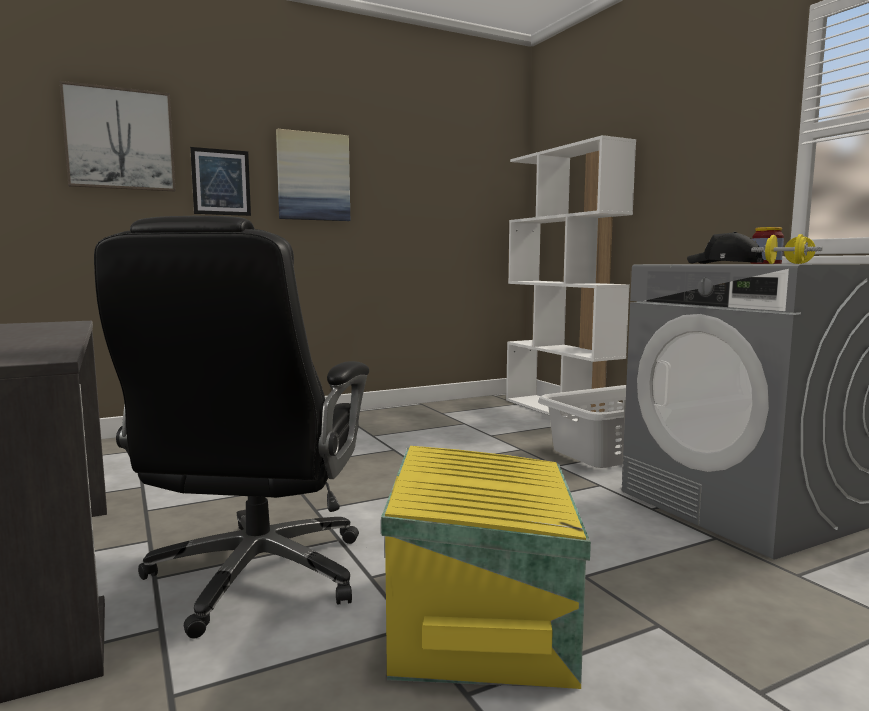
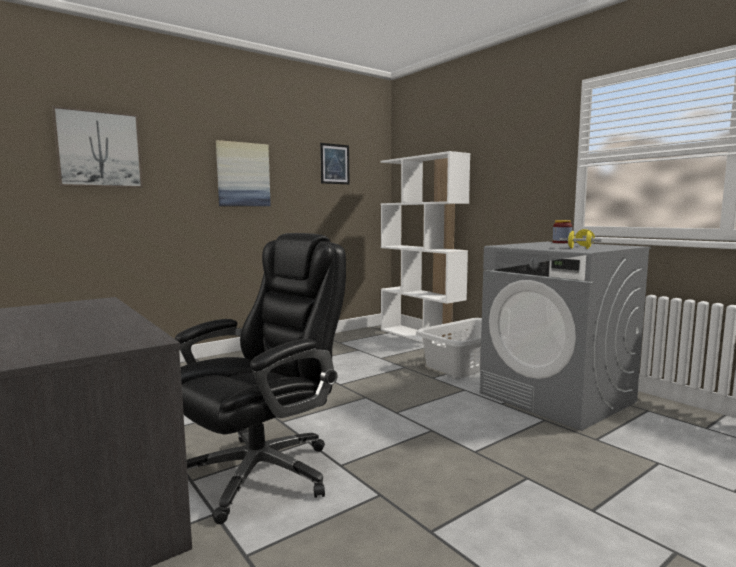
camera: 10 degrees left, 0 degrees up
black office chair [94,216,369,639] -> black office chair turned 135 degrees counterclockwise [175,233,346,524]
picture [190,147,251,216] -> picture moved to [320,143,349,184]
yellow storage box [381,446,591,689] -> none
black cap [687,232,764,264] -> none

